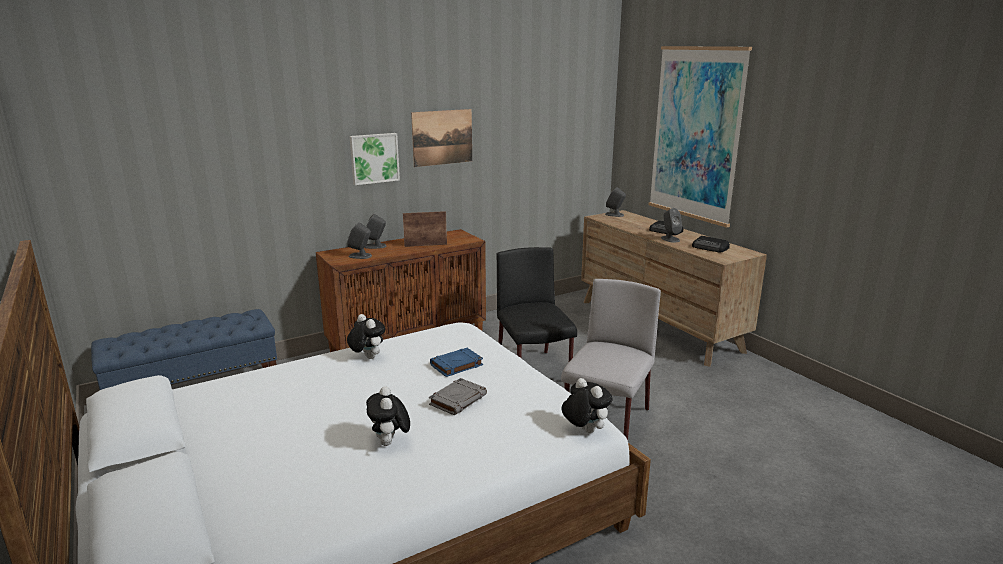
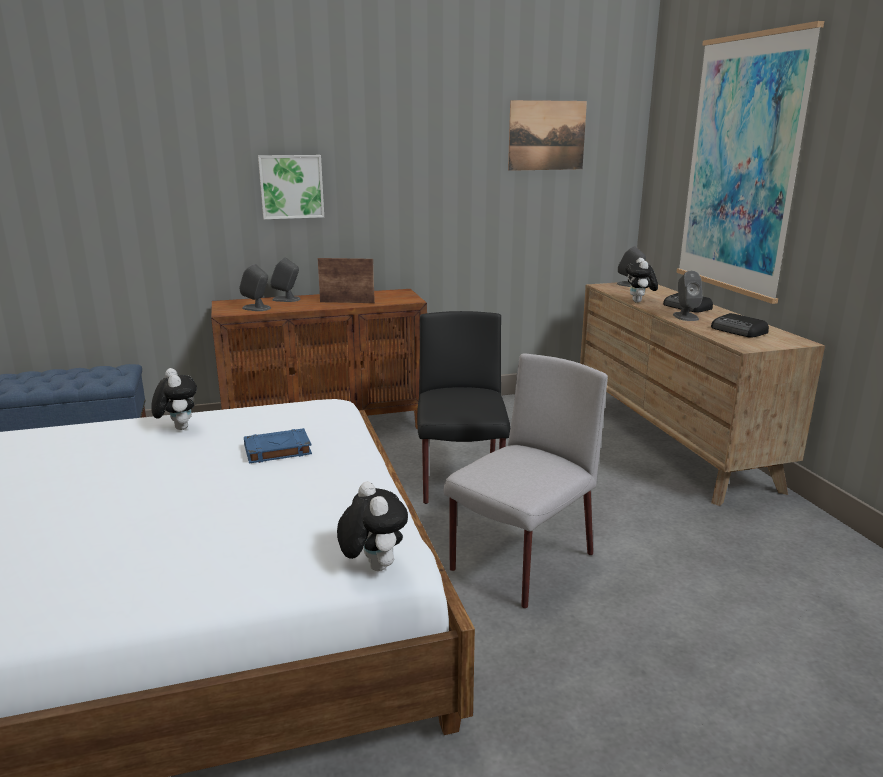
camera: 15 degrees right, 0 degrees up
plush toy [366,386,410,446] -> plush toy moved to [625,258,658,303]
picture [411,109,472,167] -> picture moved to [508,100,587,171]
grey book [429,378,487,415] -> none

